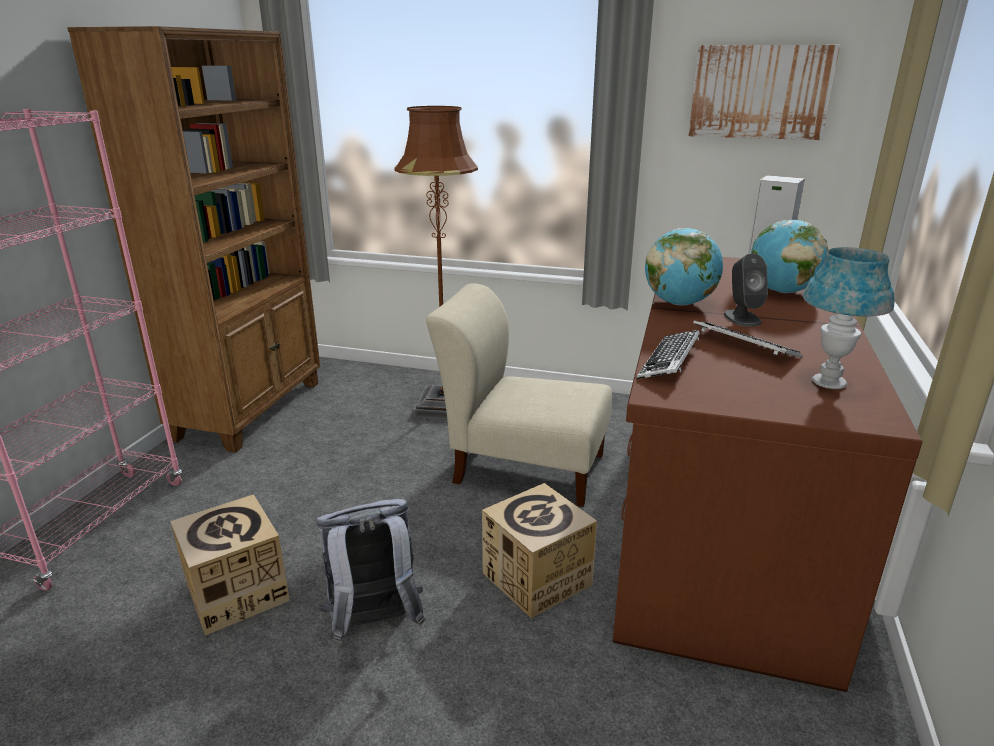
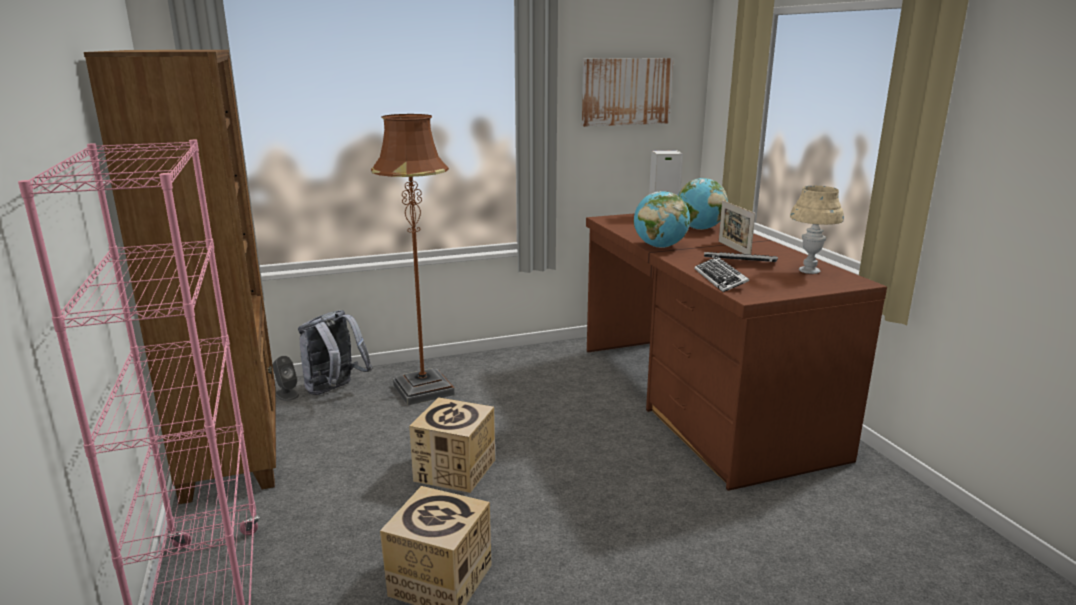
camera: 35 degrees left, 5 degrees down
grey backpack [317,499,426,643] -> grey backpack moved to [298,310,373,395]
beige chair [426,283,612,507] -> none
cardboard box [482,483,597,618] -> cardboard box moved to [409,397,495,493]
grey speaker [724,253,768,327] -> grey speaker moved to [273,356,299,401]
blue table lamp [803,247,894,389] -> beige table lamp [790,186,844,274]
none -> picture frame [719,200,755,254]

